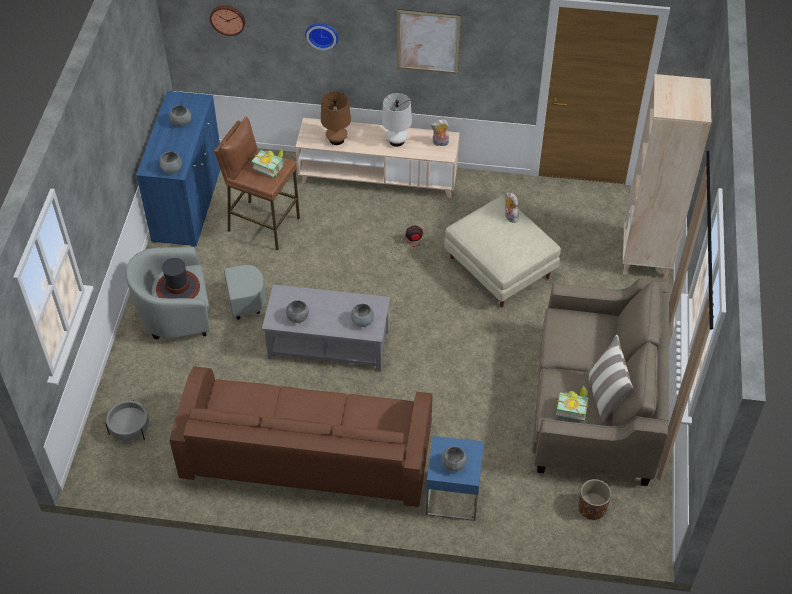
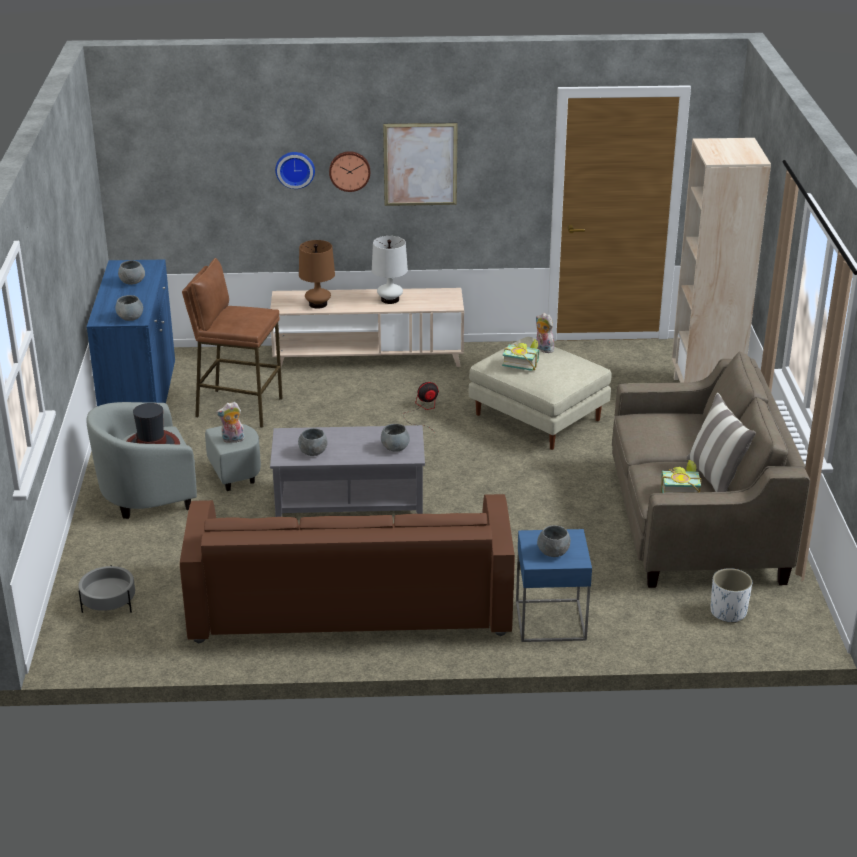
camera: 10 degrees left, 20 degrees down
wall clock [210,5,245,36] -> wall clock moved to [329,151,370,192]
book [251,149,284,178] -> book moved to [502,339,539,371]
plush toy [430,119,449,146] -> plush toy moved to [216,402,245,443]
brown planter [578,479,611,520] -> white planter [710,568,752,623]

